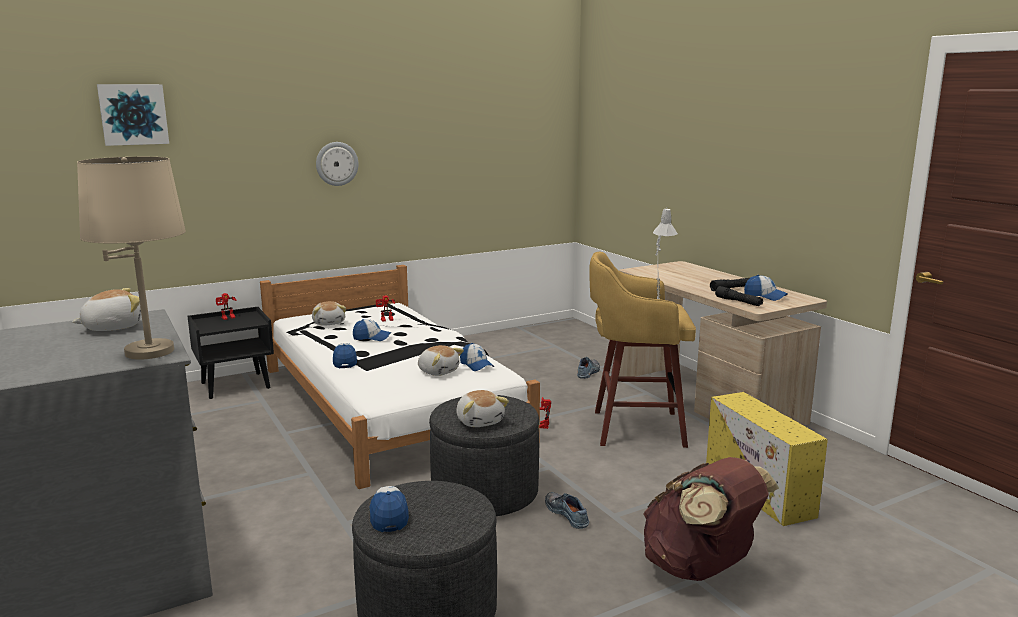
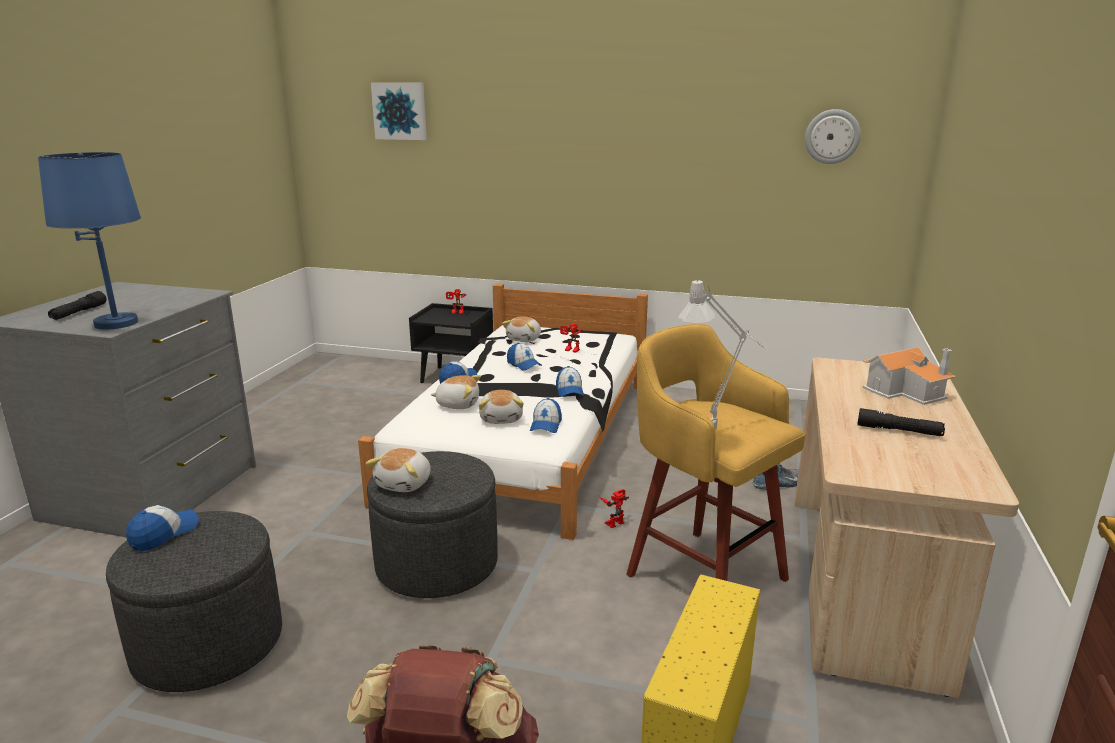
camera: 45 degrees right, 5 degrees up
plush toy [72,288,141,331] -> plush toy moved to [431,375,481,409]
beige table lamp [77,157,186,360] -> blue table lamp [38,152,141,330]
wall clock [316,142,359,186] -> wall clock moved to [805,109,861,164]
shoe [545,492,589,529] -> none
black flashlight [715,286,763,306] -> black flashlight moved to [48,291,107,320]
cap [744,275,788,301] -> cap moved to [556,366,584,397]
none -> toy house [863,347,956,405]

